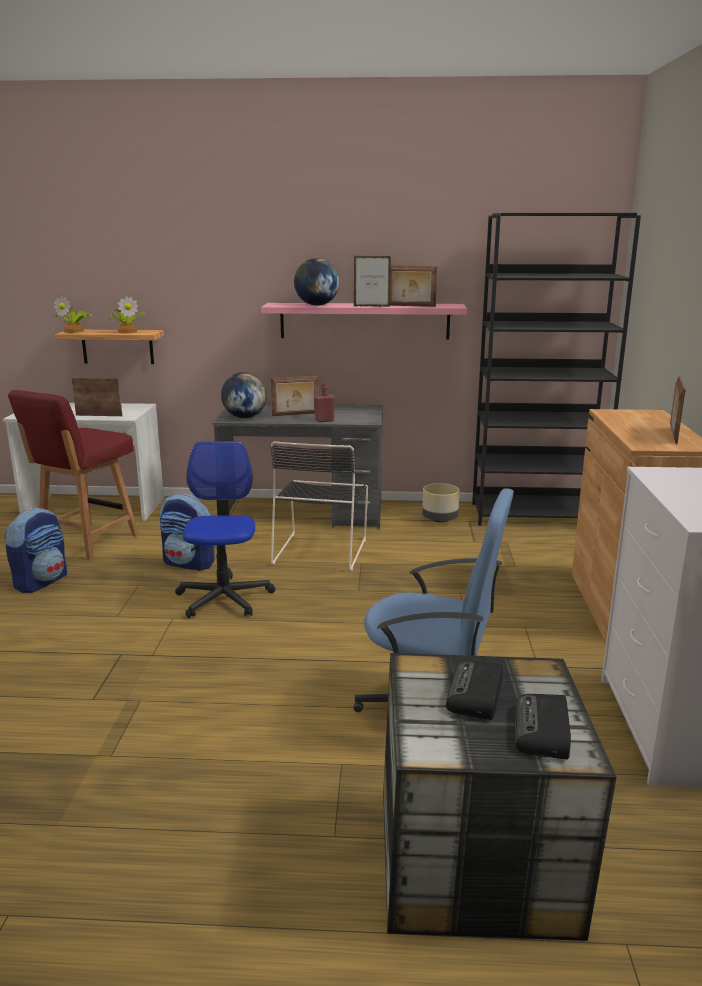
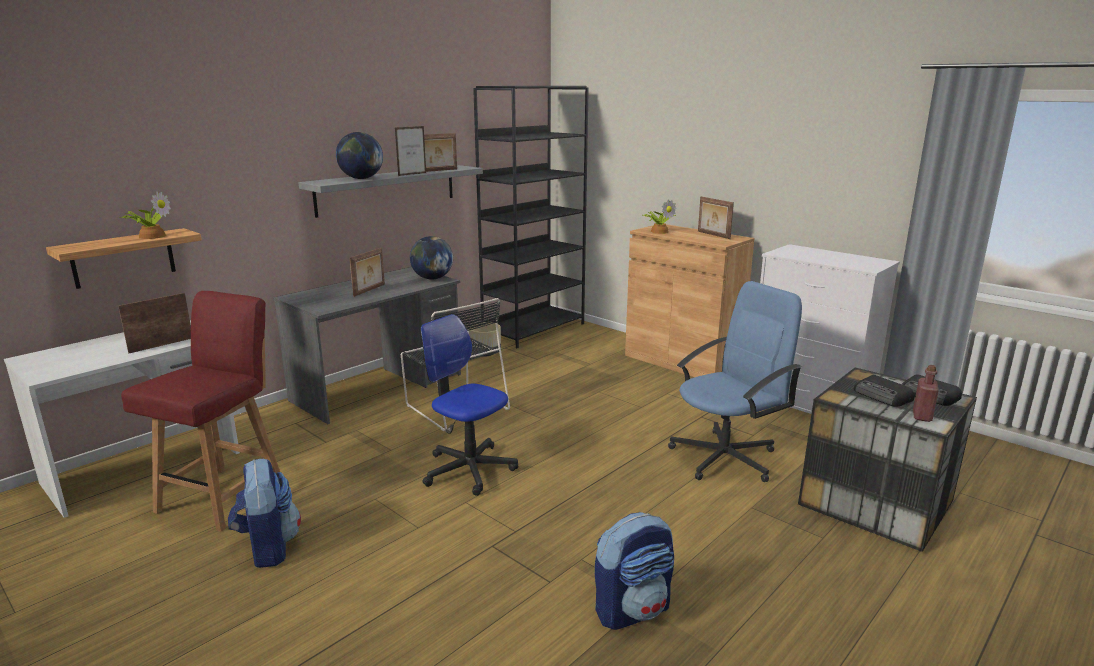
camera: 50 degrees left, 0 degrees up
red chair [8,390,139,560] -> red chair turned 135 degrees counterclockwise [121,291,280,531]
potted plant [54,296,92,333] -> potted plant moved to [644,199,677,234]
backpack [160,494,214,571] -> backpack moved to [595,512,674,630]
globe [221,372,267,418] -> globe moved to [410,236,453,279]
pink shelf [261,303,467,339] -> grey shelf [299,165,483,218]
red bottle [314,383,335,422] -> red bottle moved to [913,365,939,422]

